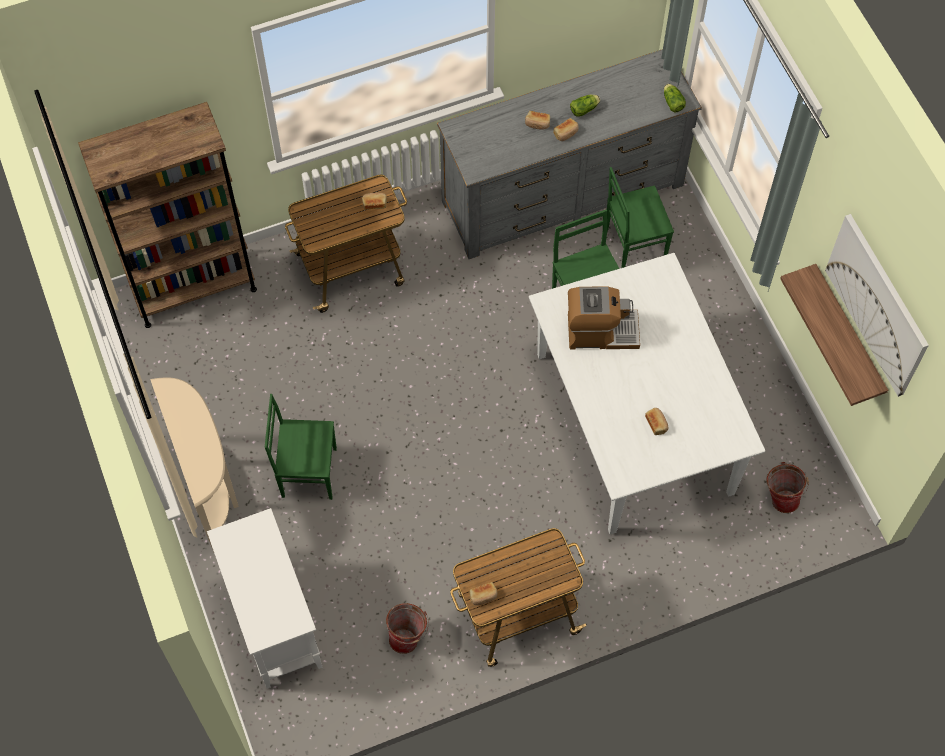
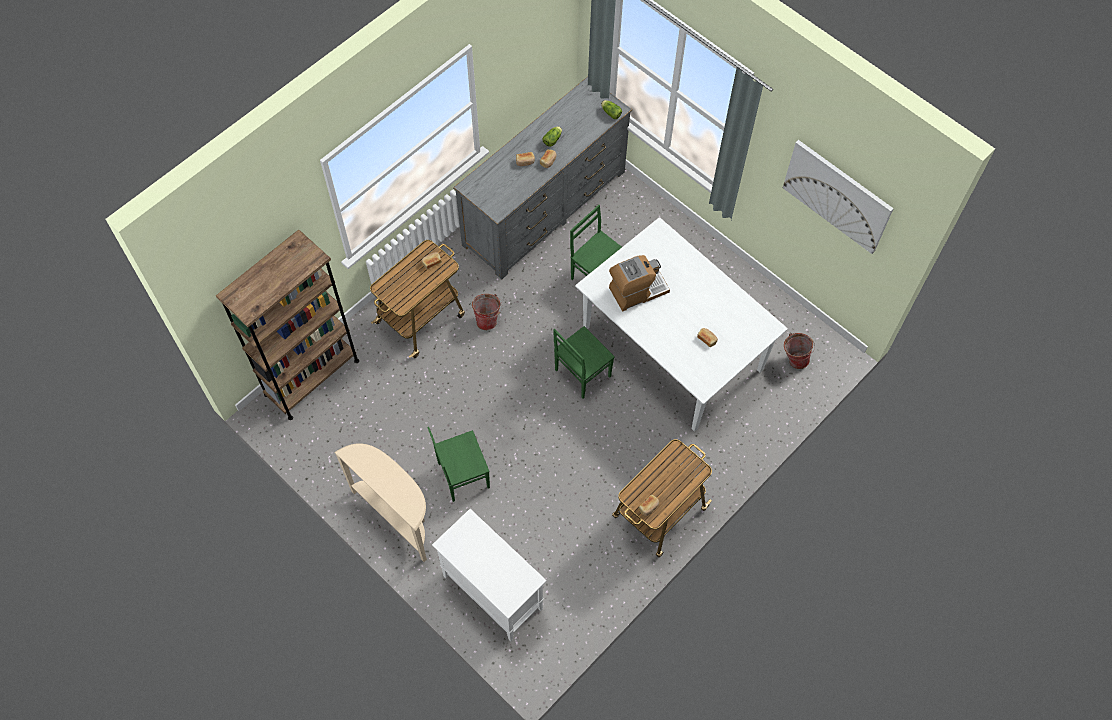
camera: 25 degrees left, 0 degrees up
bucket [386,603,429,654] -> bucket moved to [472,294,502,330]
green chair [607,167,674,268] -> green chair moved to [553,326,615,398]
shelf [780,264,888,406] -> none

